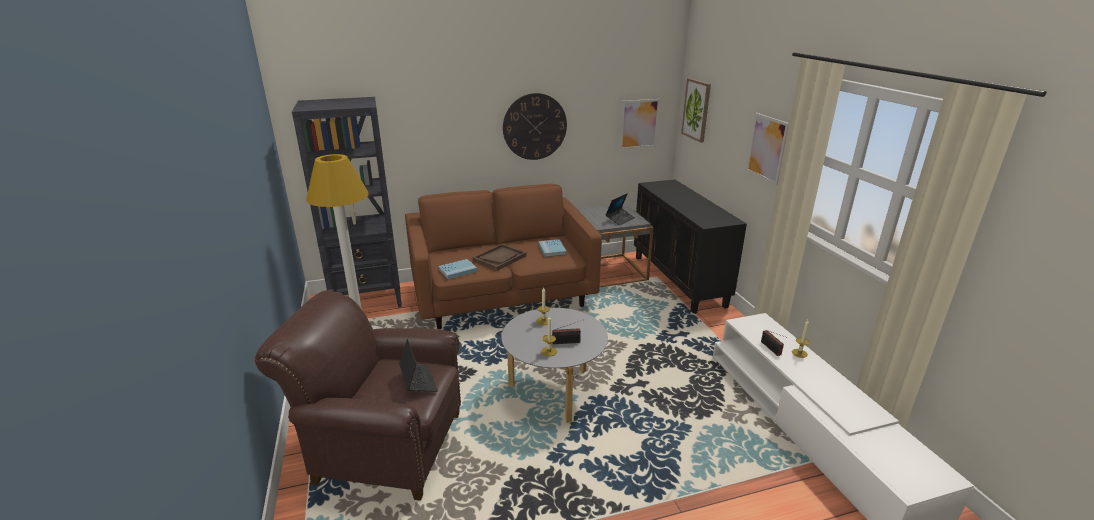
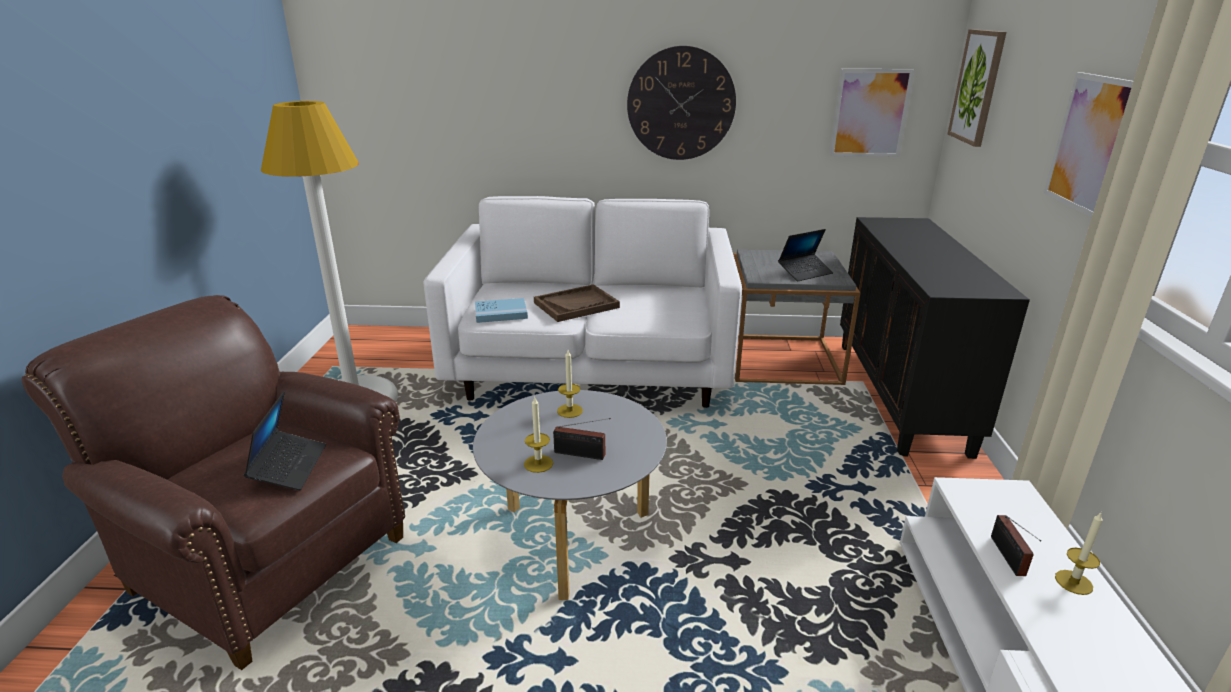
camera: 20 degrees right, 0 degrees up
black bookcase [292,97,402,308] -> none
brown sofa [405,184,602,329] -> white sofa [424,196,742,408]
blue book [538,239,567,257] -> none

